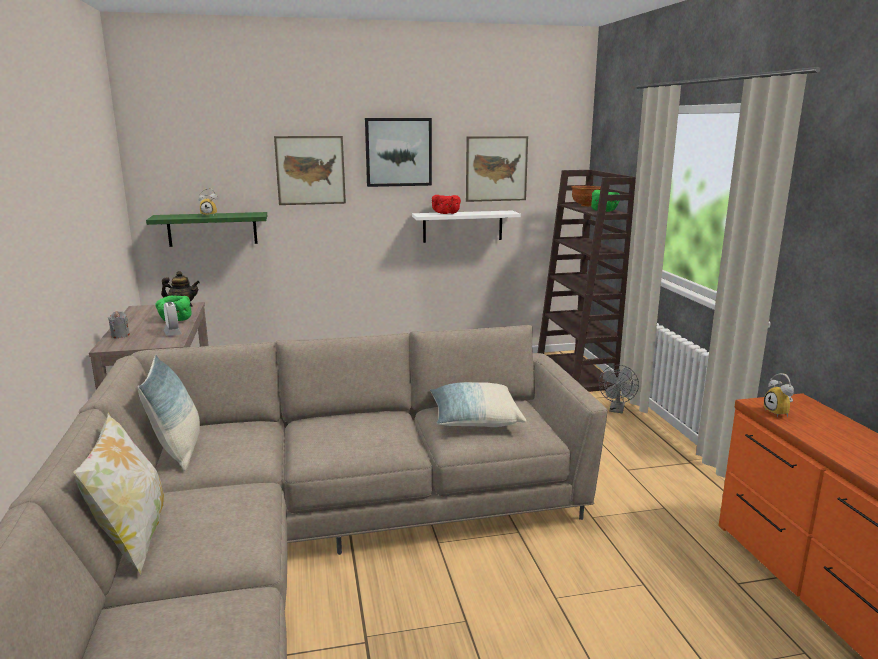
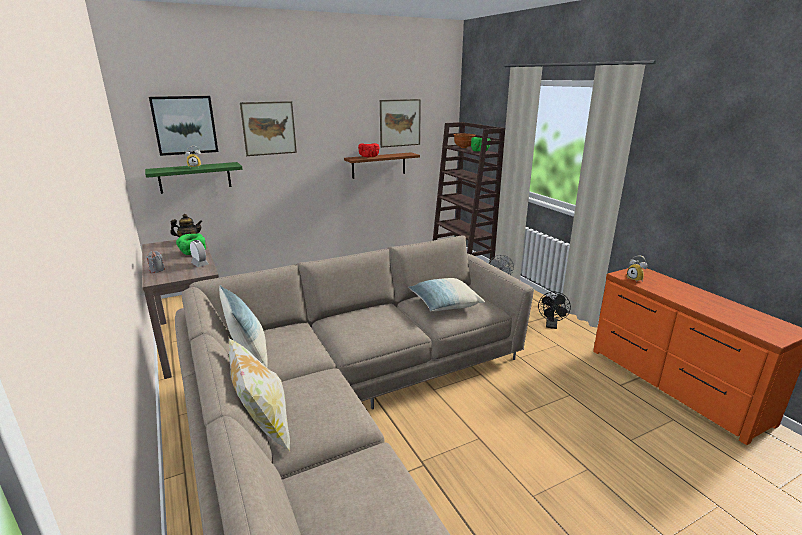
camera: 15 degrees left, 5 degrees up
picture [365,118,432,187] -> picture moved to [149,96,218,156]
white shelf [412,211,521,243] -> brown shelf [344,152,420,179]
none -> black fan [538,292,571,329]

